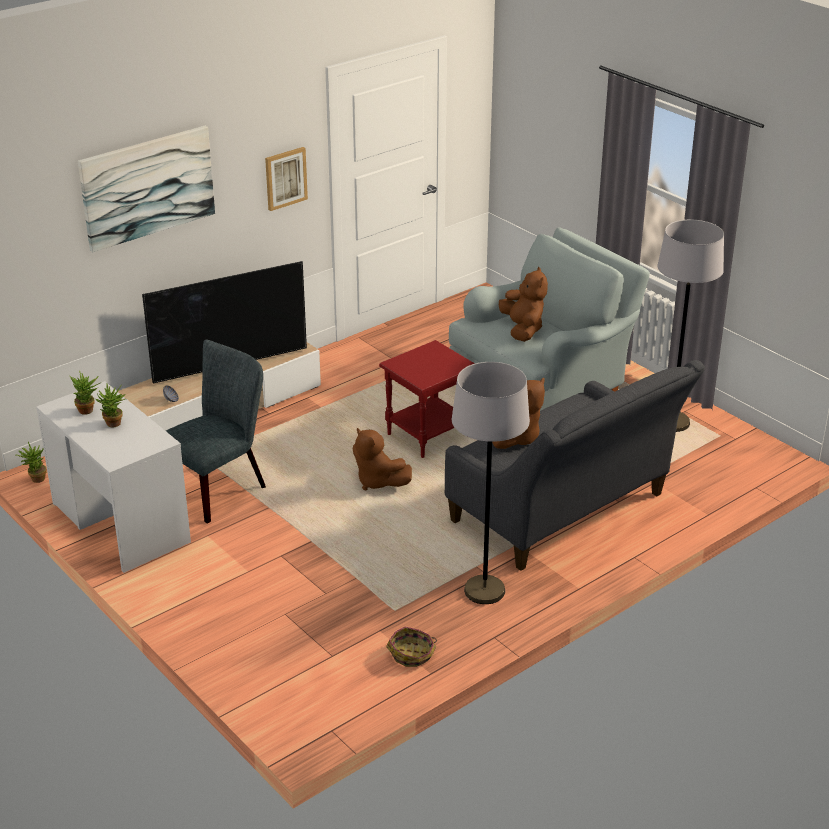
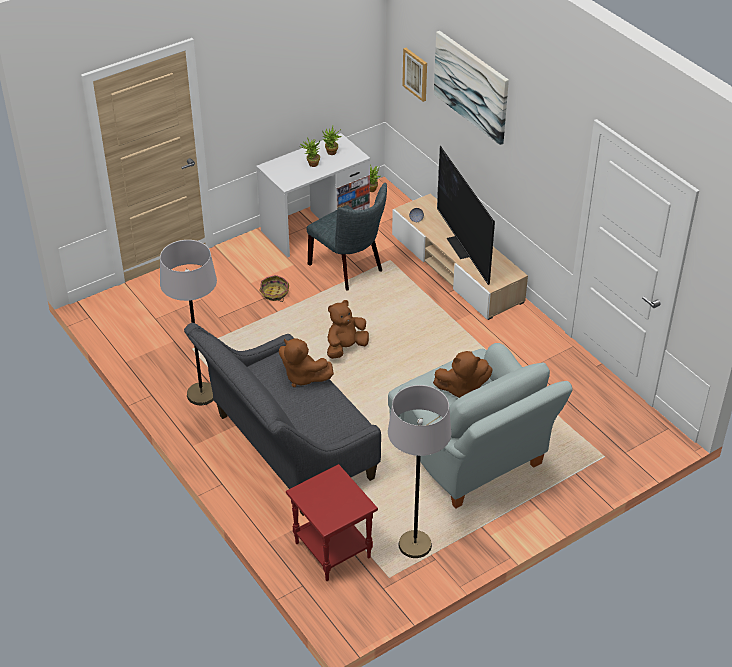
camera: 95 degrees right, 10 degrees up
picture [265,147,308,211] -> picture moved to [402,48,427,102]
red side table [379,340,475,458] -> red side table moved to [286,464,378,581]
basket [386,627,437,667] -> basket moved to [259,275,289,302]

